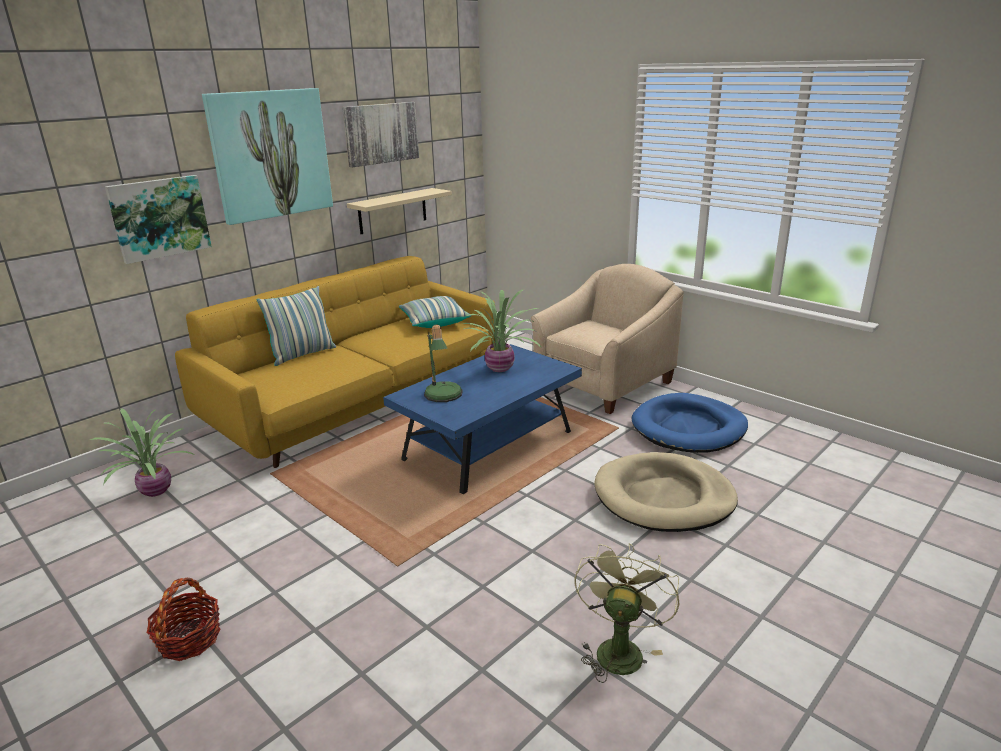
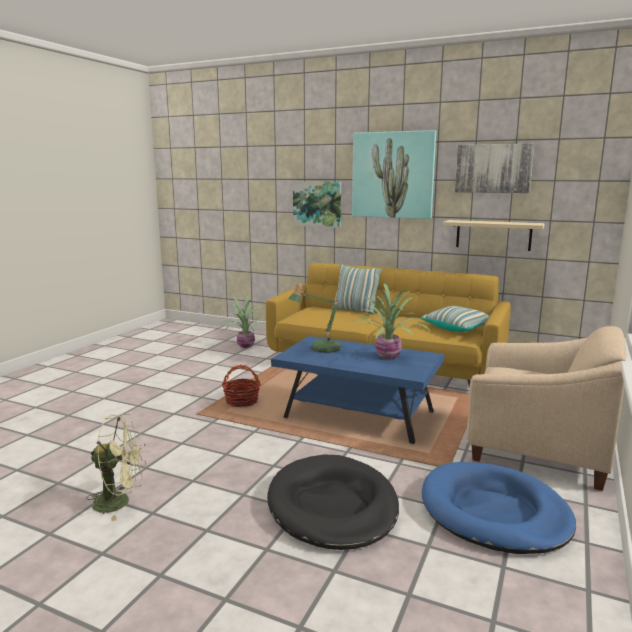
camera: 70 degrees right, 10 degrees down
basket [147,578,220,661] -> basket moved to [222,365,260,408]
beige dog bed [594,452,738,532] -> black dog bed [267,454,399,550]

